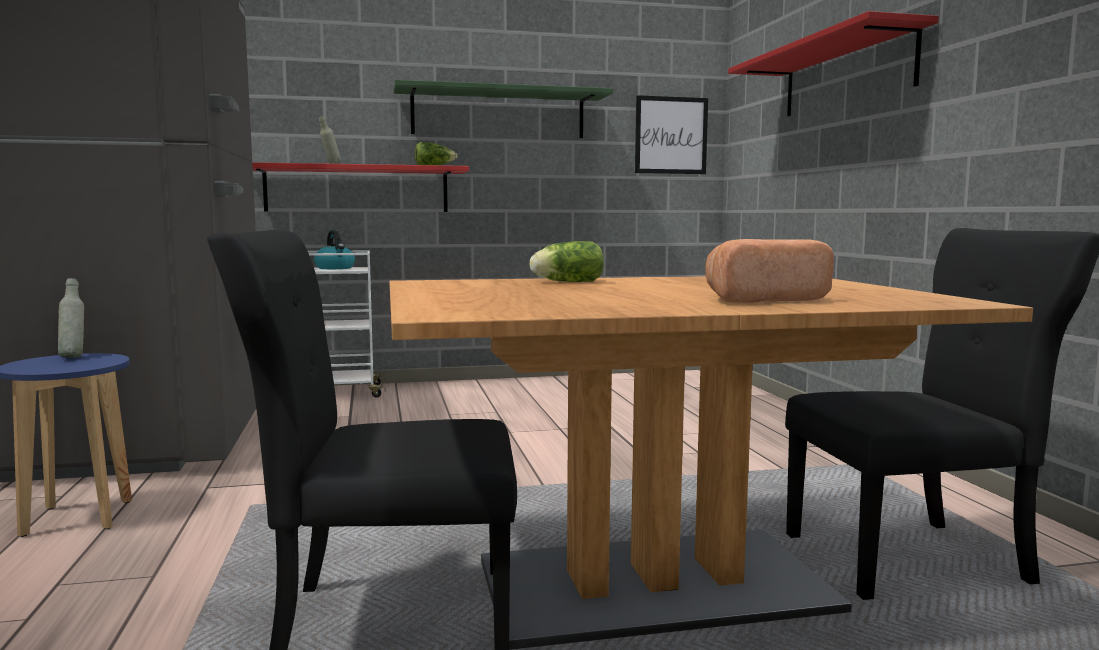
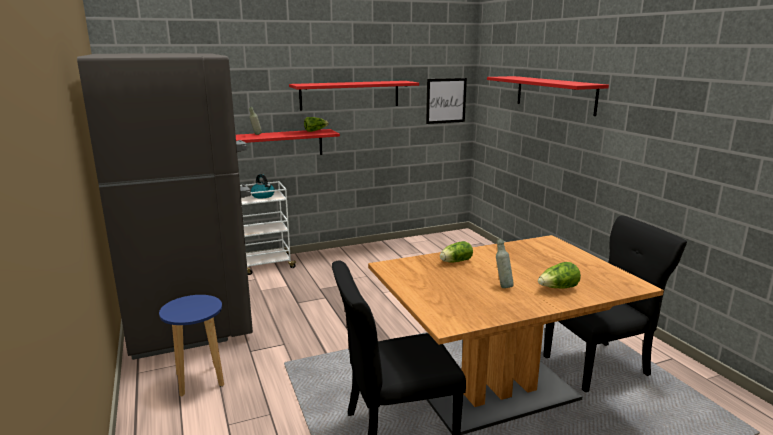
camera: 10 degrees left, 10 degrees up
grey bottle [58,278,84,358] -> grey bottle moved to [496,239,514,288]
green shelf [393,80,613,138] -> red shelf [289,81,419,111]
bread [705,239,834,303] -> lettuce [538,262,581,289]

